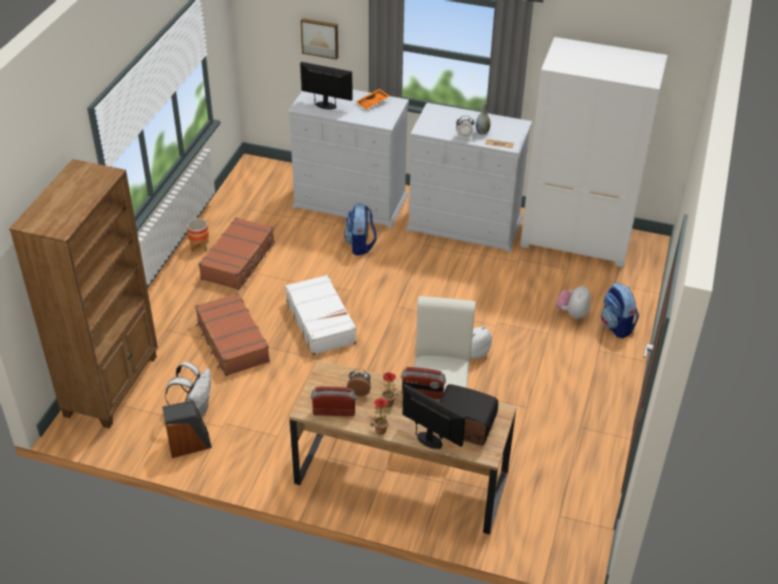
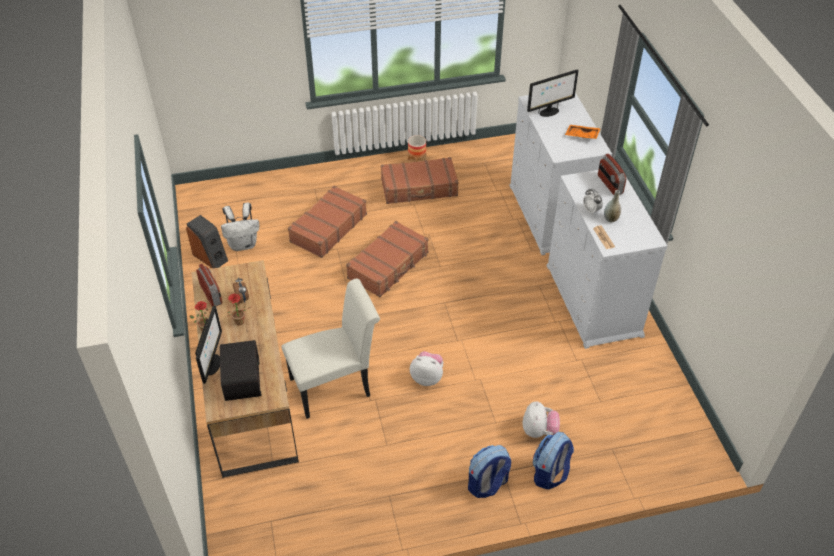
camera: 60 degrees right, 5 degrees up
brown bookcase [9,159,158,429] -> none
white suitcase [285,275,357,355] -> brown suitcase [346,221,428,297]
monitor [300,62,353,109] -> monitor turned 75 degrees clockwise [527,69,579,117]
picture [301,18,338,60] -> none
backpack [344,203,377,255] -> backpack moved to [468,445,511,498]
radio [401,367,446,400] -> radio moved to [598,154,627,195]
white wardrobe [520,37,668,268] -> none
plush toy [556,285,591,319] -> plush toy turned 105 degrees clockwise [522,401,560,438]

